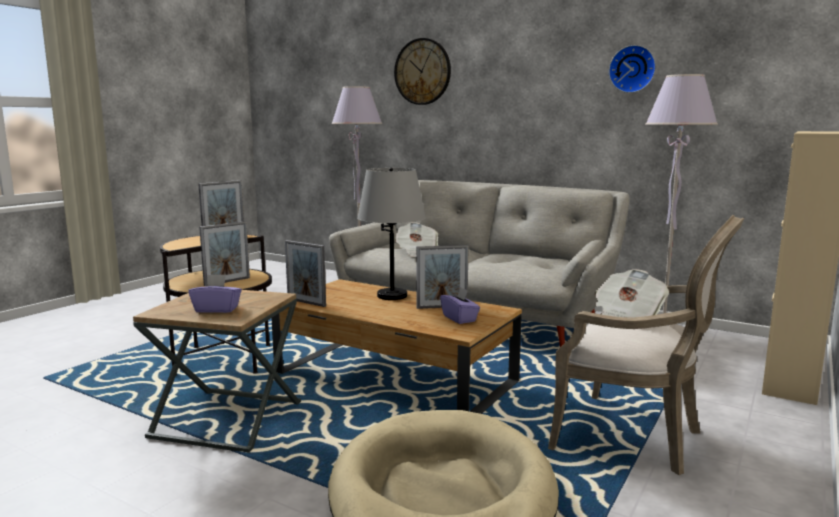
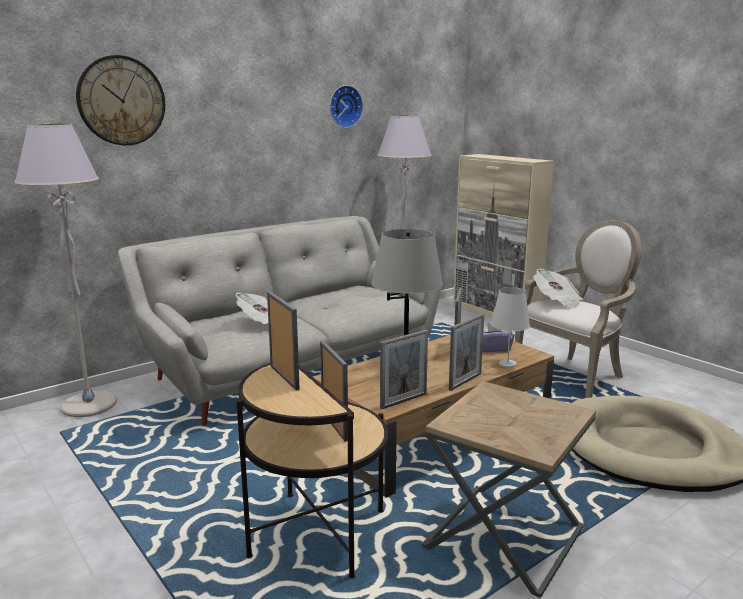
camera: 70 degrees left, 5 degrees up
purple tissue box [188,274,242,313] -> none
none -> picture frame [449,313,484,391]
none -> white table lamp [491,287,530,368]

